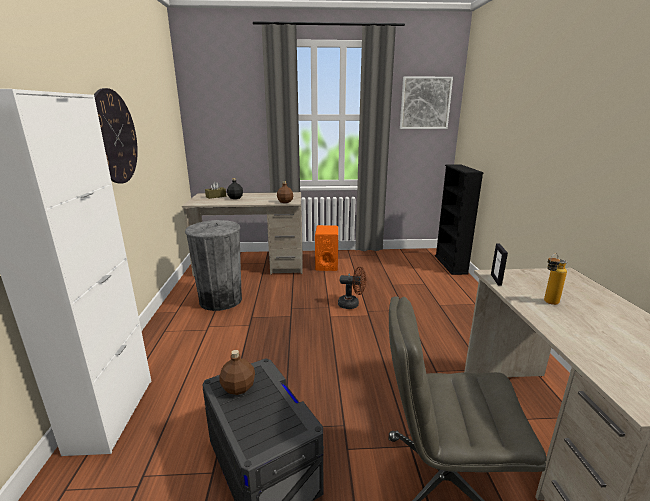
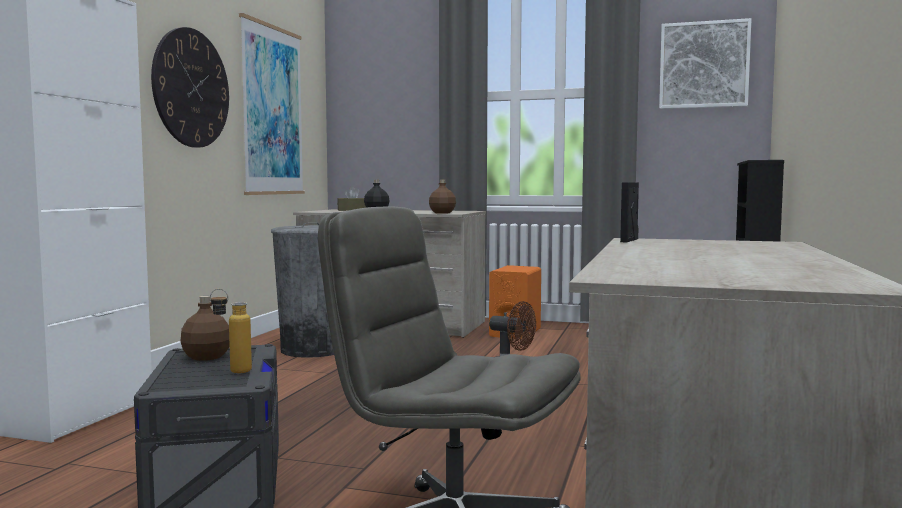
camera: 20 degrees right, 15 degrees down
bottle [544,253,567,305] -> bottle moved to [210,289,252,373]
none -> picture [239,13,305,195]

